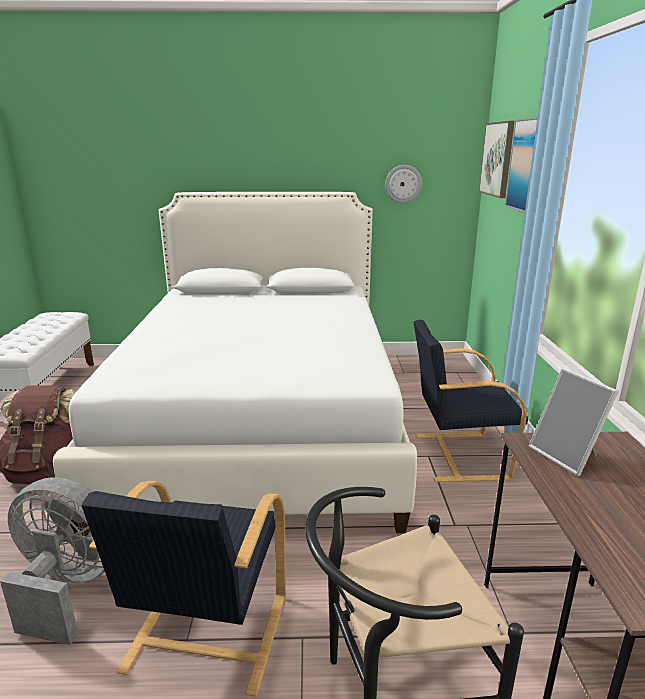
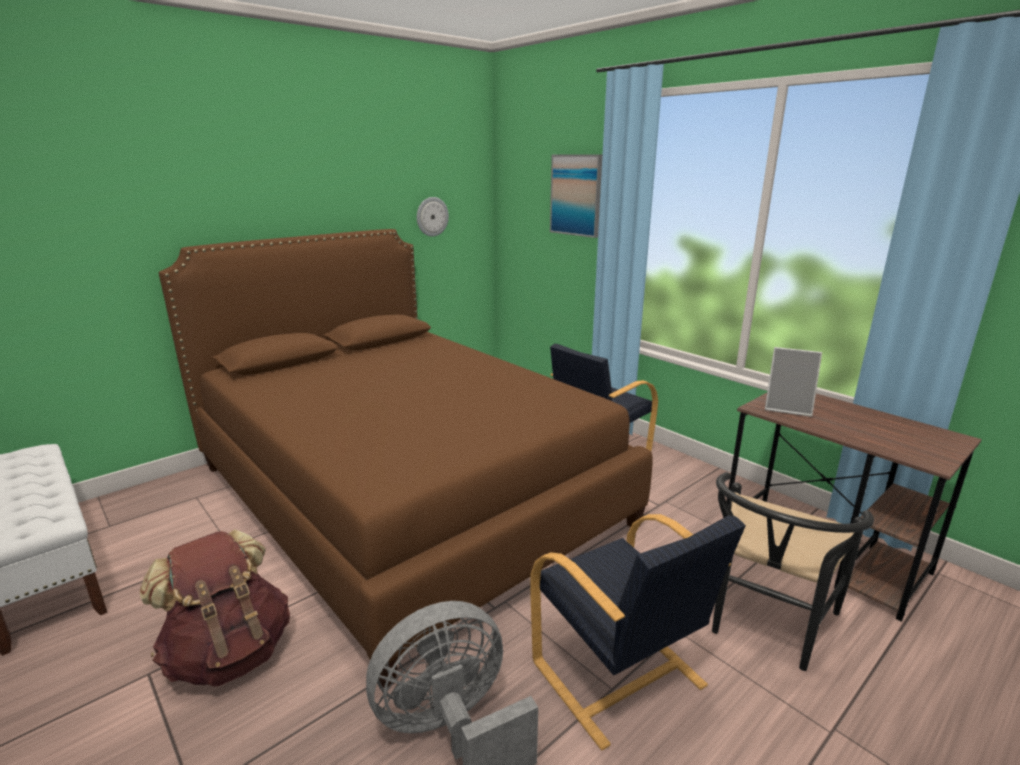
camera: 40 degrees left, 0 degrees up
white bed [53,192,417,536] -> brown bed [159,229,653,688]
picture [479,121,515,198] -> none

